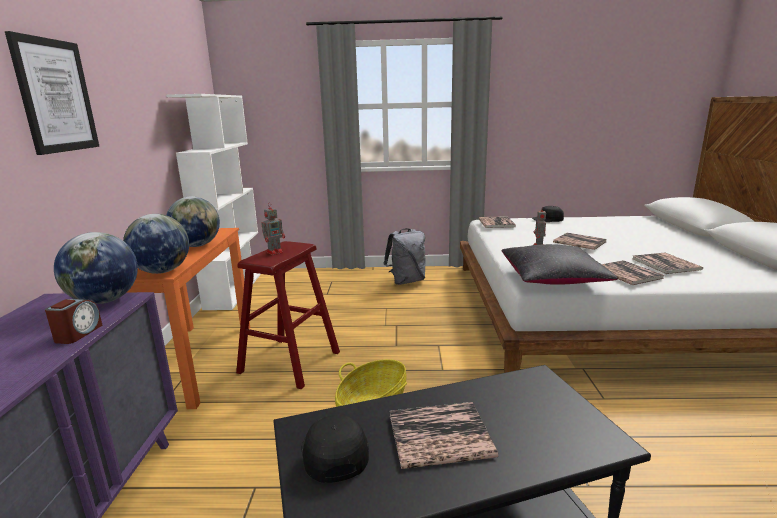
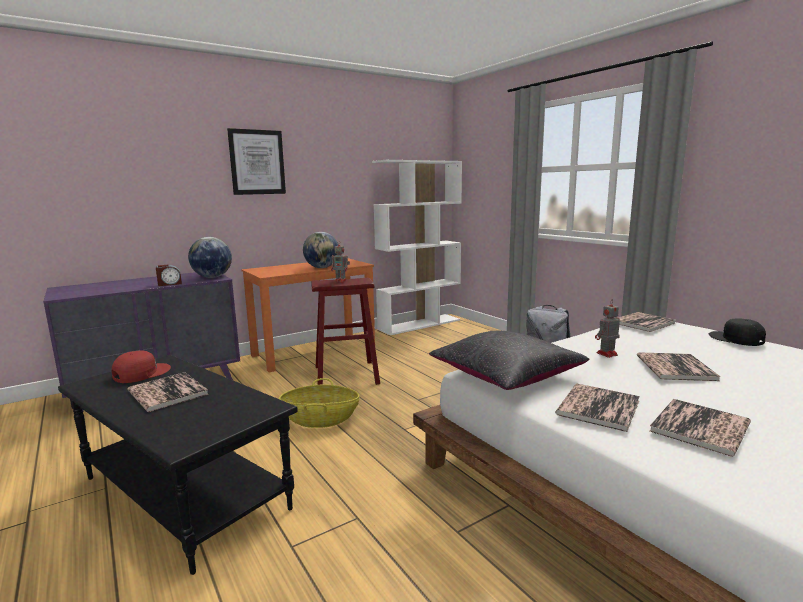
camera: 55 degrees right, 5 degrees down
globe [123,214,189,274] -> none
black cap [301,415,369,483] -> red cap [112,351,171,383]

